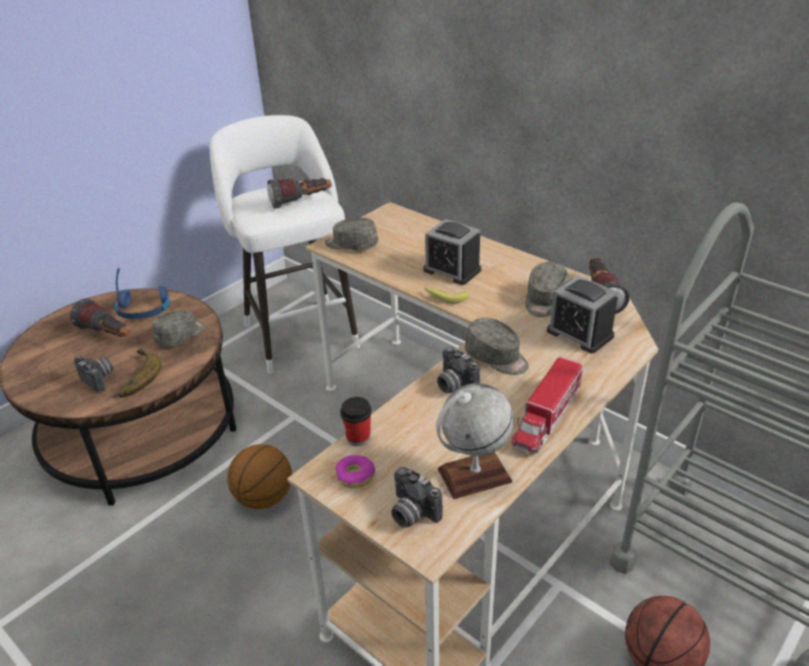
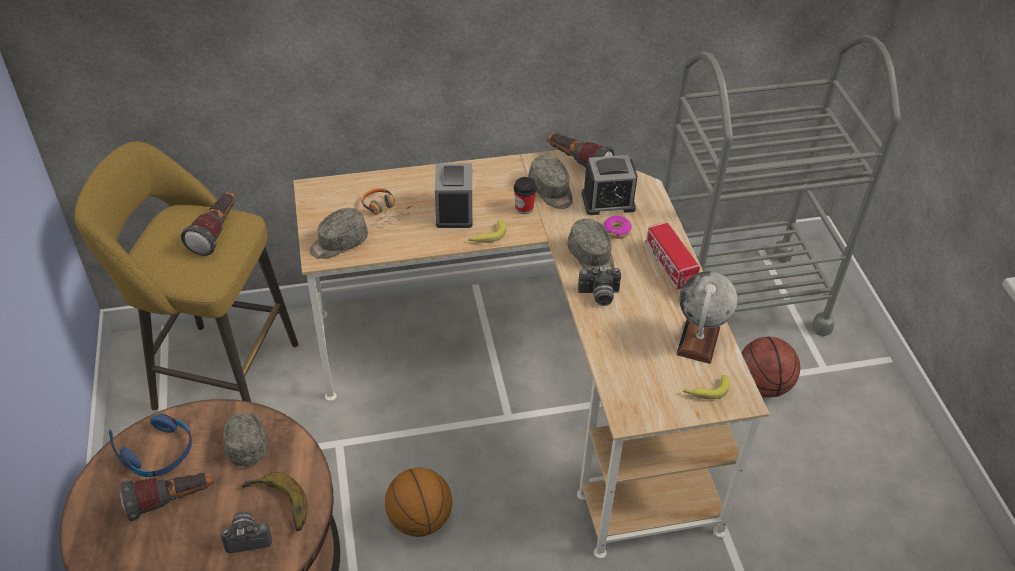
camera: 55 degrees left, 10 degrees up
white stool [210,115,360,374] -> yellow stool [74,141,298,410]
donut [335,455,375,488] -> donut moved to [604,216,632,239]
cup [340,397,372,446] -> cup moved to [514,177,537,214]
camera [391,467,443,528] -> banana [683,375,730,399]
alarm clock [423,219,481,285] -> alarm clock turned 75 degrees counterclockwise [435,163,472,228]
grey cap [465,317,529,375] -> grey cap turned 75 degrees clockwise [567,219,614,269]
none -> headphones [361,188,412,228]

